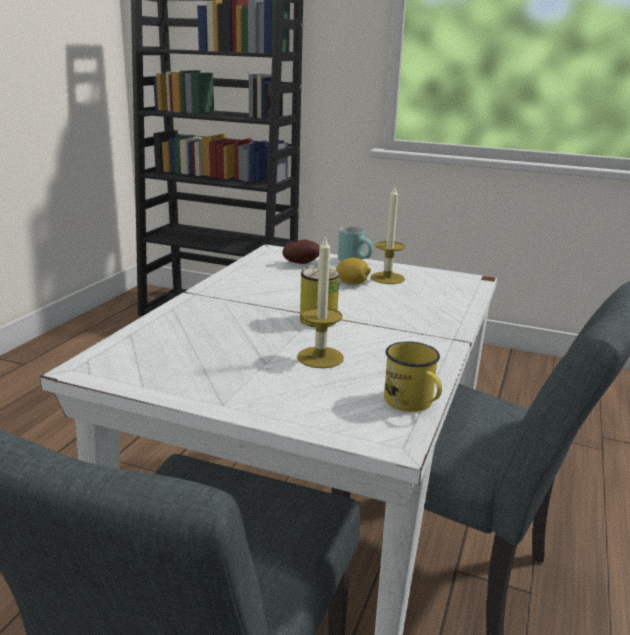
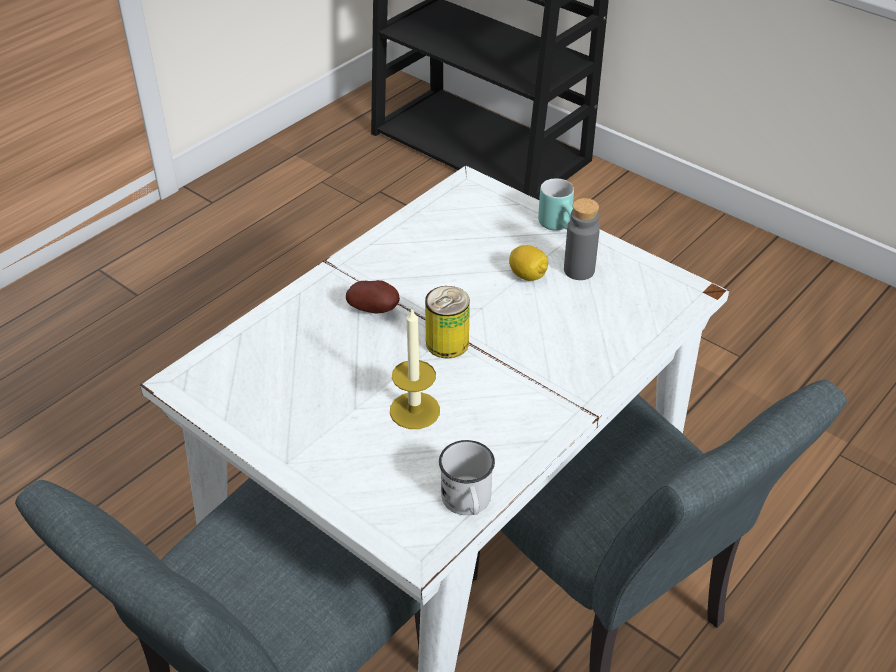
camera: 20 degrees right, 20 degrees up
potato [283,239,320,264] -> potato moved to [346,280,400,313]
candle [370,187,405,284] -> grey bottle [564,198,600,280]
yellow mug [384,341,442,412] -> white mug [439,440,495,515]

